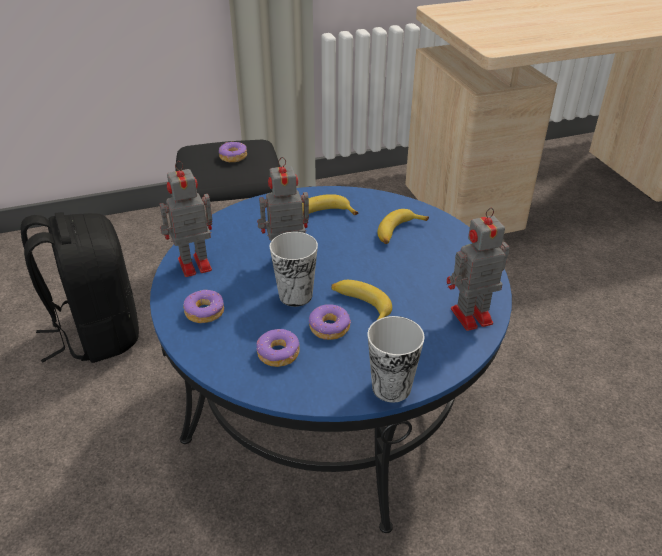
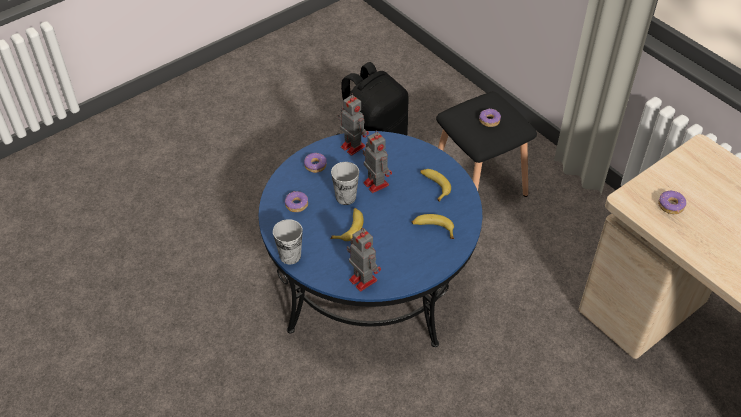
camera: 70 degrees right, 10 degrees up
donut [309,304,351,340] -> donut moved to [658,191,686,214]

